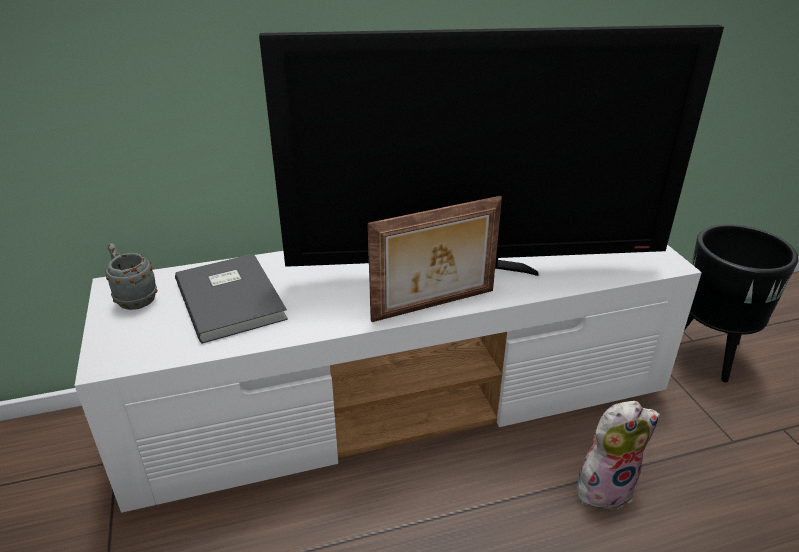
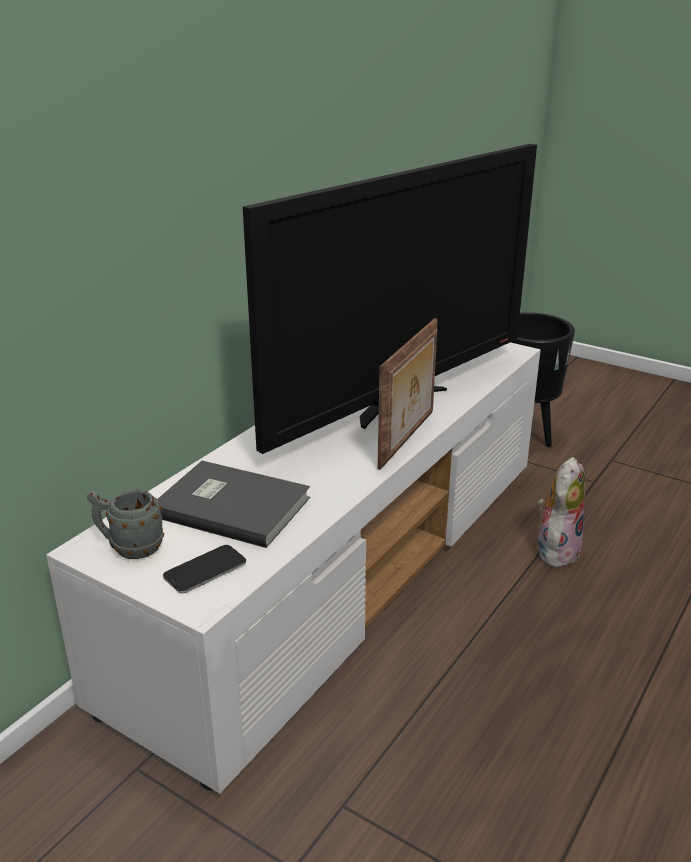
camera: 40 degrees left, 5 degrees down
none -> phone [163,545,246,593]

